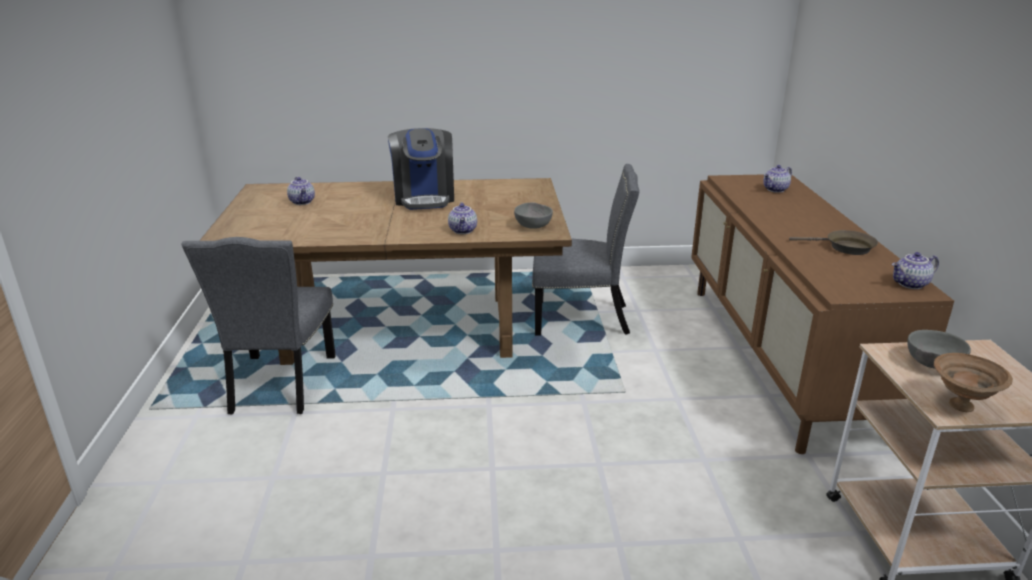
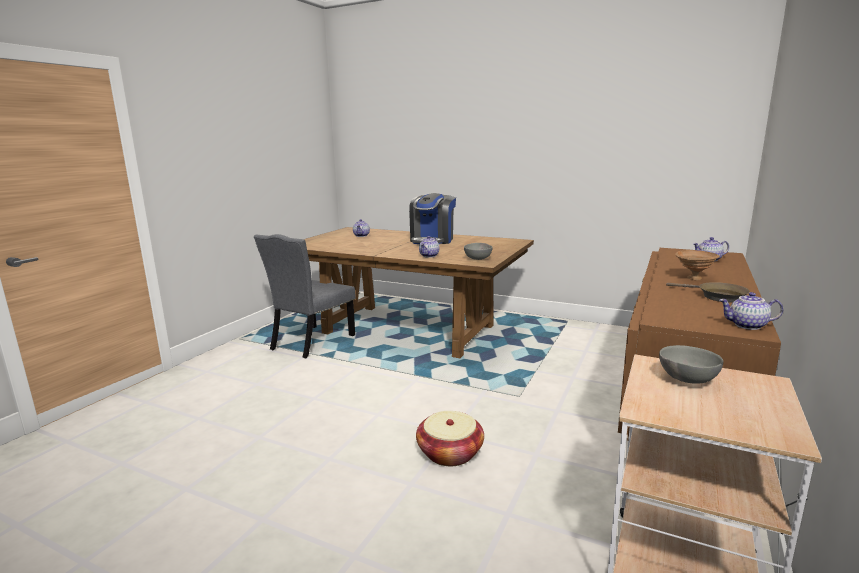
camera: 30 degrees right, 10 degrees down
grey chair [532,164,639,336] -> none
brown bowl [934,353,1013,412] -> brown bowl moved to [675,250,720,280]
none -> basket [416,411,484,466]

